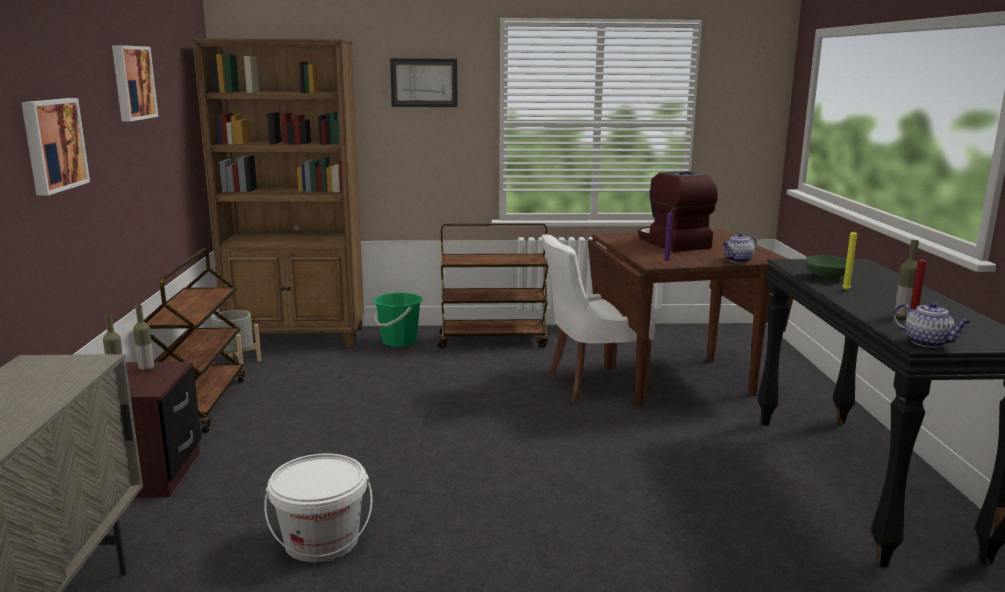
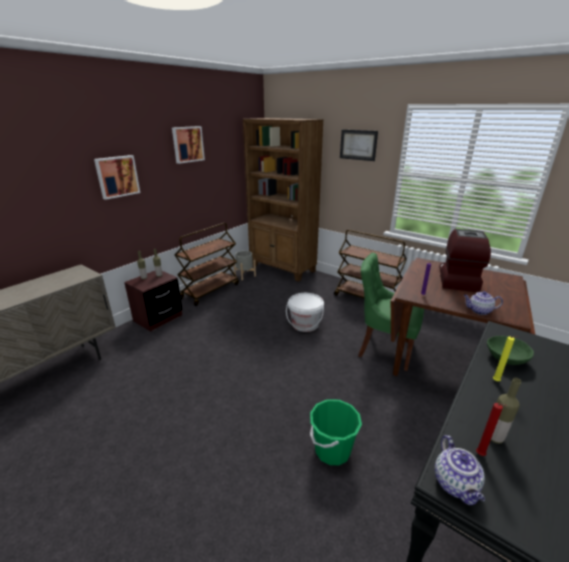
camera: 40 degrees right, 10 degrees up
white bucket [264,454,372,562] -> white bucket moved to [286,293,324,332]
green bucket [374,293,422,347] -> green bucket moved to [310,399,362,465]
white chair [542,234,655,403] -> green chair [358,253,424,371]

